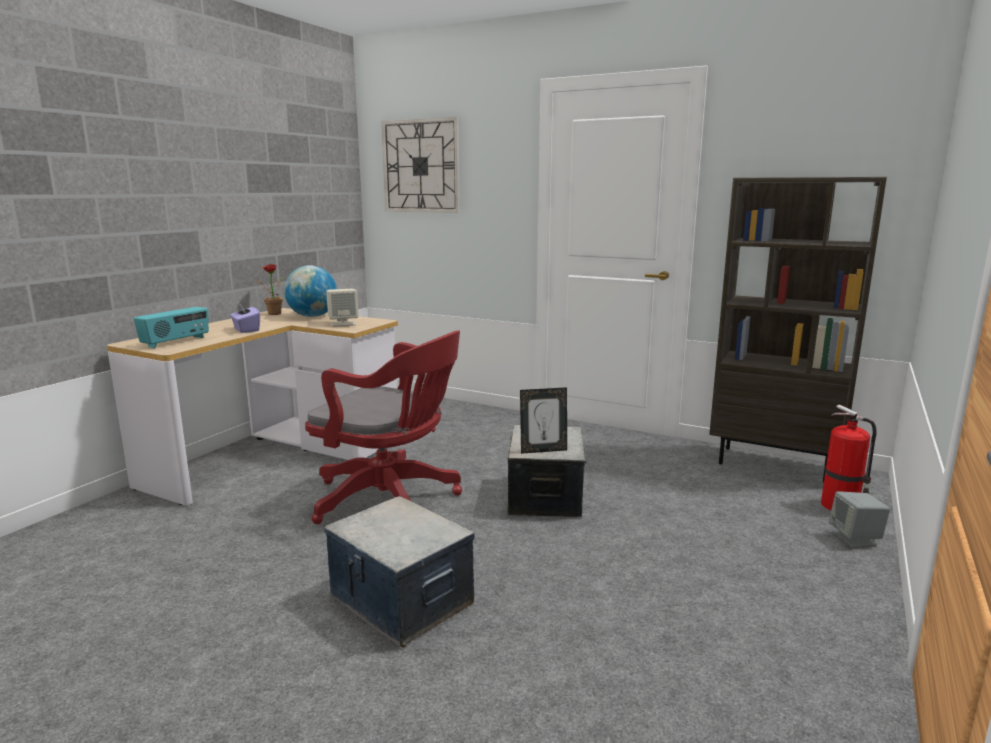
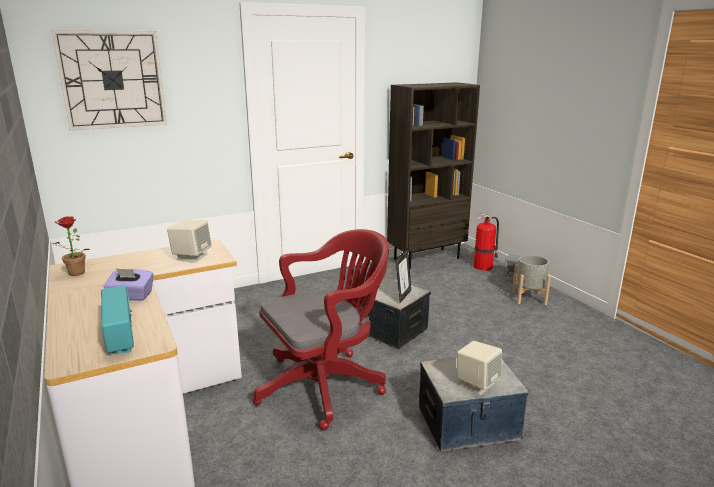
camera: 55 degrees left, 5 degrees up
globe [284,265,337,317] -> none
none -> beige speaker [457,341,502,395]
none -> grey planter [512,255,551,305]

